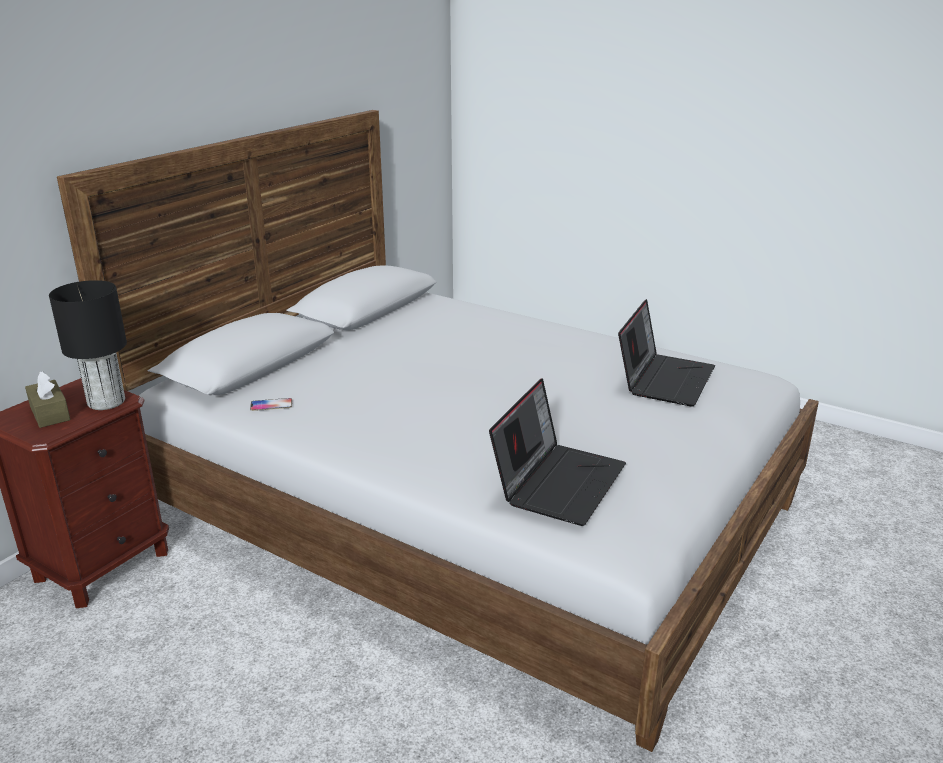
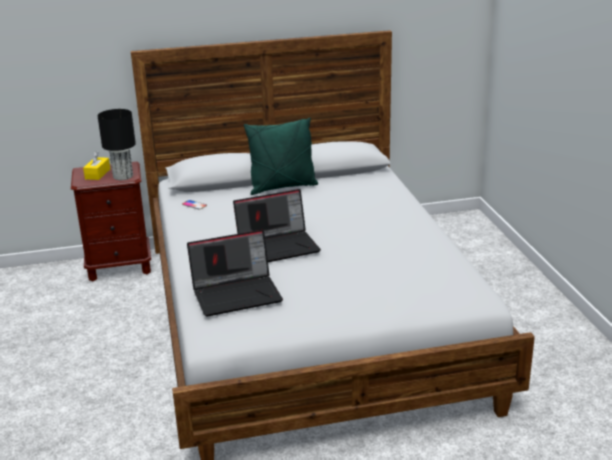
camera: 45 degrees right, 0 degrees up
brown tissue box [25,371,71,428] -> yellow tissue box [83,151,110,180]
laptop [618,299,715,407] -> laptop moved to [233,189,321,262]
none -> green pillow [244,118,318,195]

